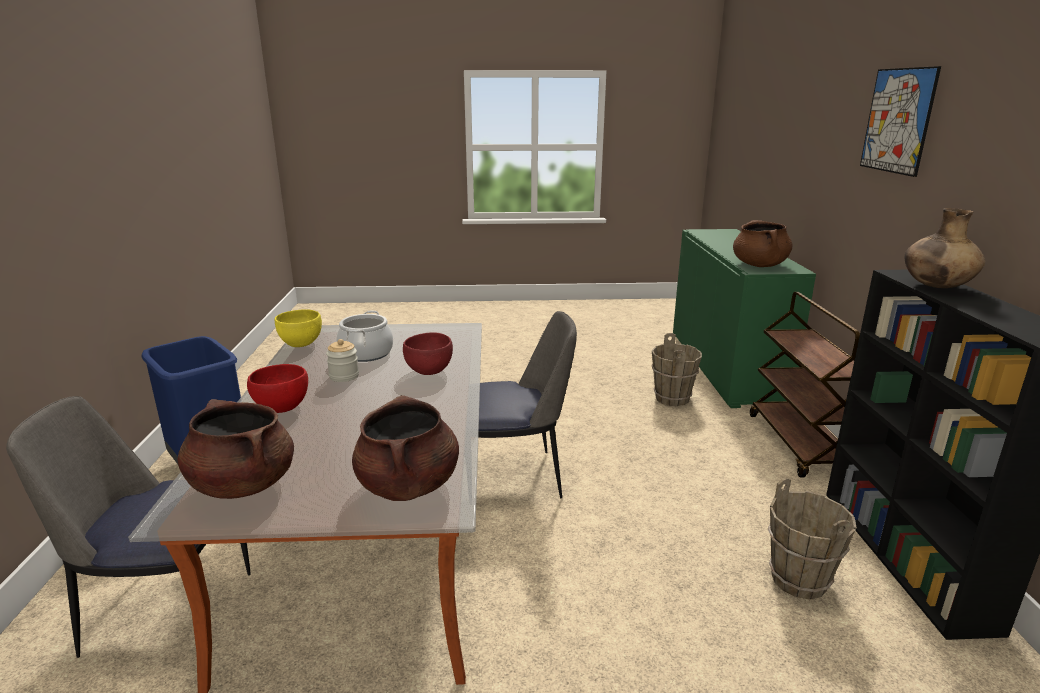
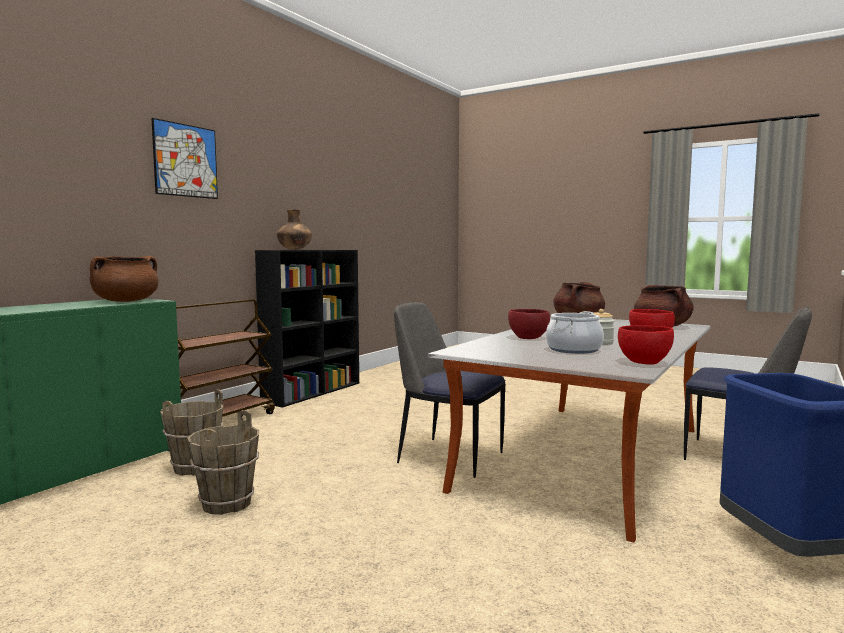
camera: 145 degrees left, 15 degrees down
yellow bowl [275,309,322,347] -> red bowl [618,325,674,365]
brown bucket [768,478,857,599] -> brown bucket moved to [187,410,259,515]

